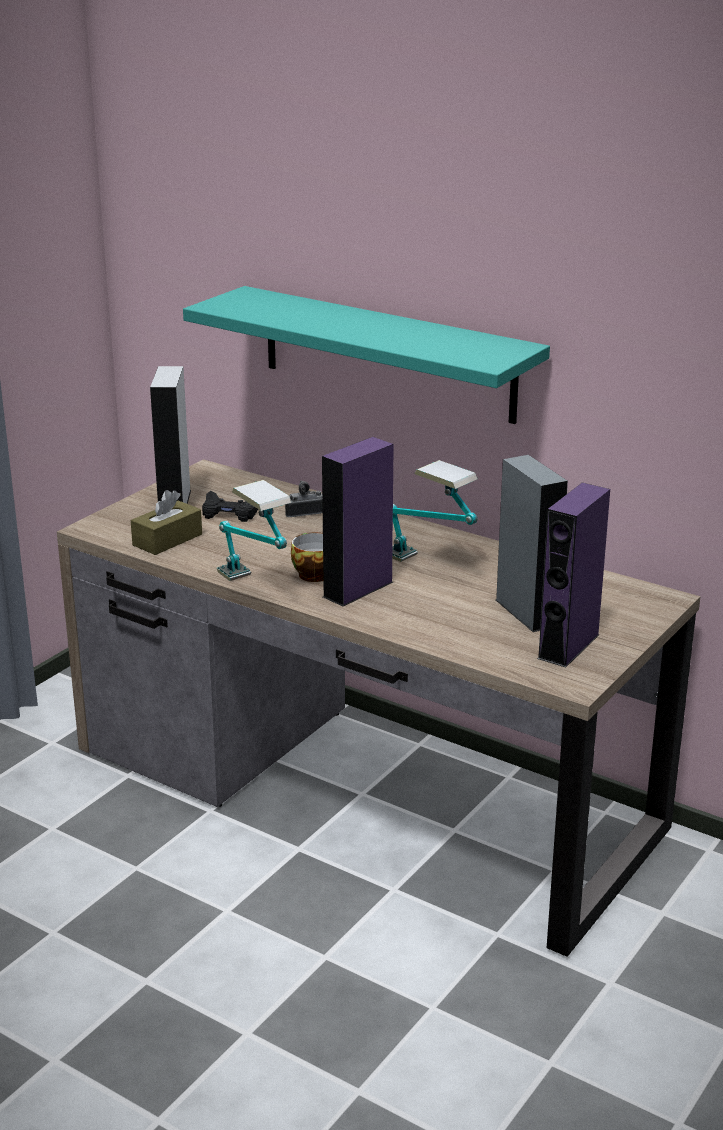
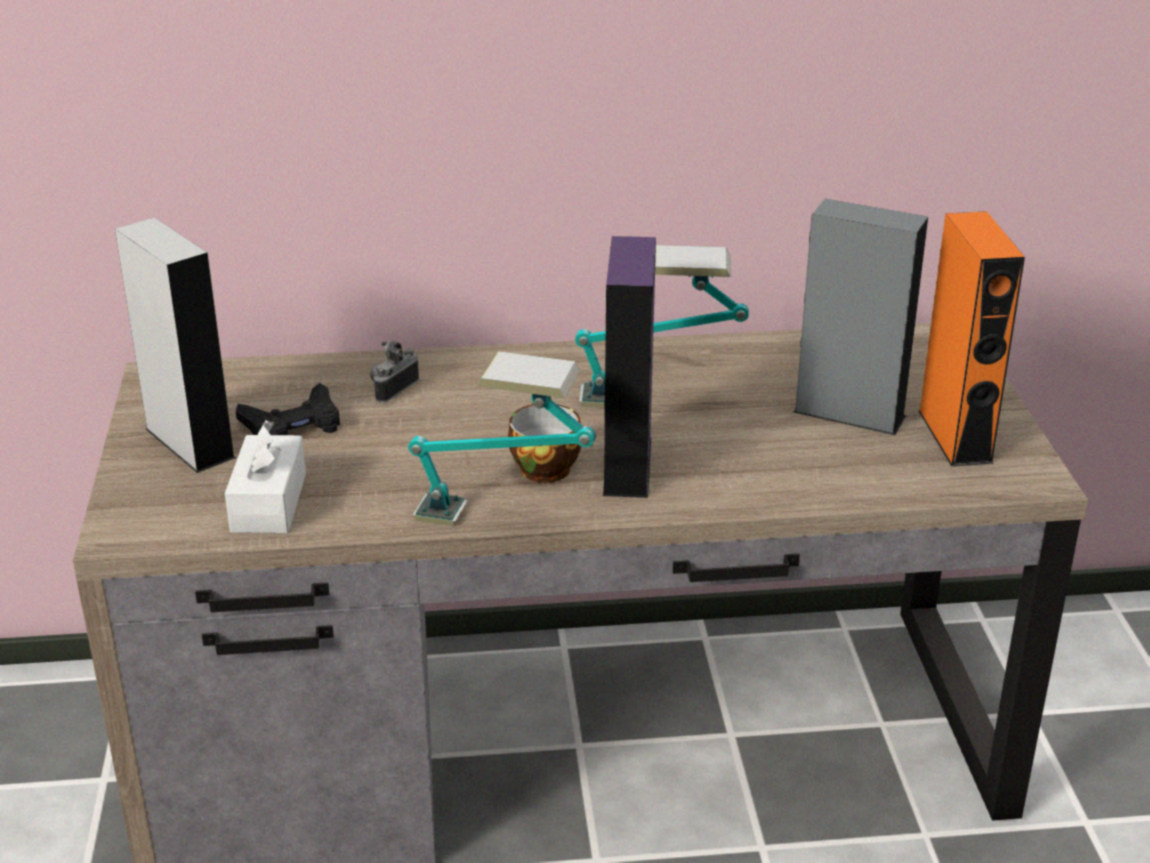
camera: 40 degrees left, 5 degrees up
brown tissue box [131,490,202,555] -> white tissue box [225,420,306,533]
turquoise shelf [183,286,550,424] -> none
purple speaker [537,483,610,668] -> orange speaker [918,211,1025,466]

